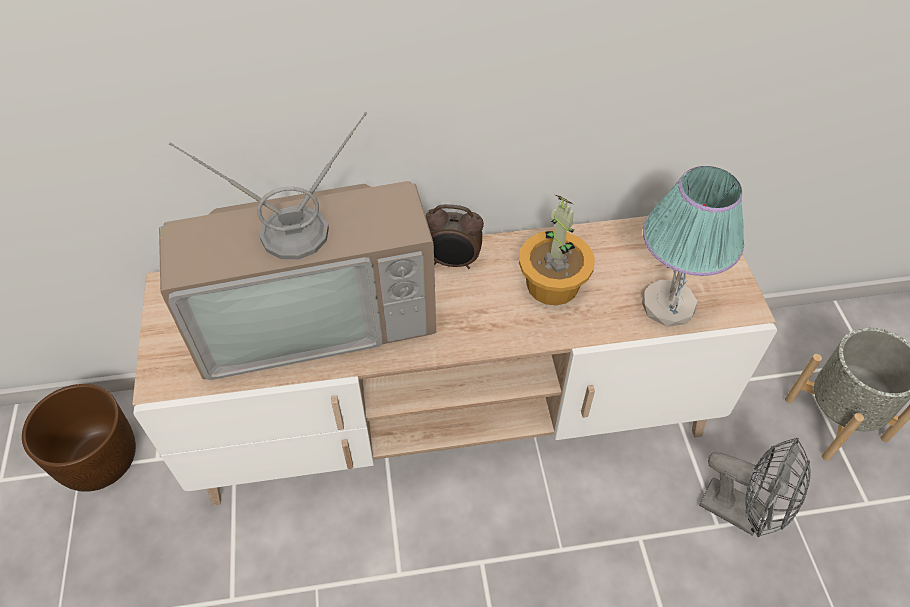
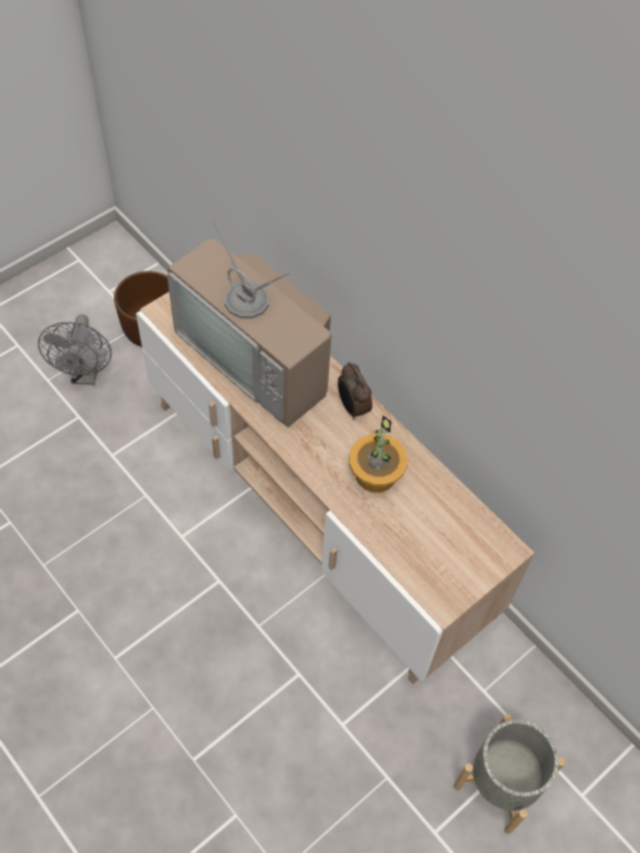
camera: 55 degrees right, 5 degrees up
table lamp [642,166,744,327] -> none
grey fan [699,438,811,538] -> grey fan moved to [38,314,112,385]

